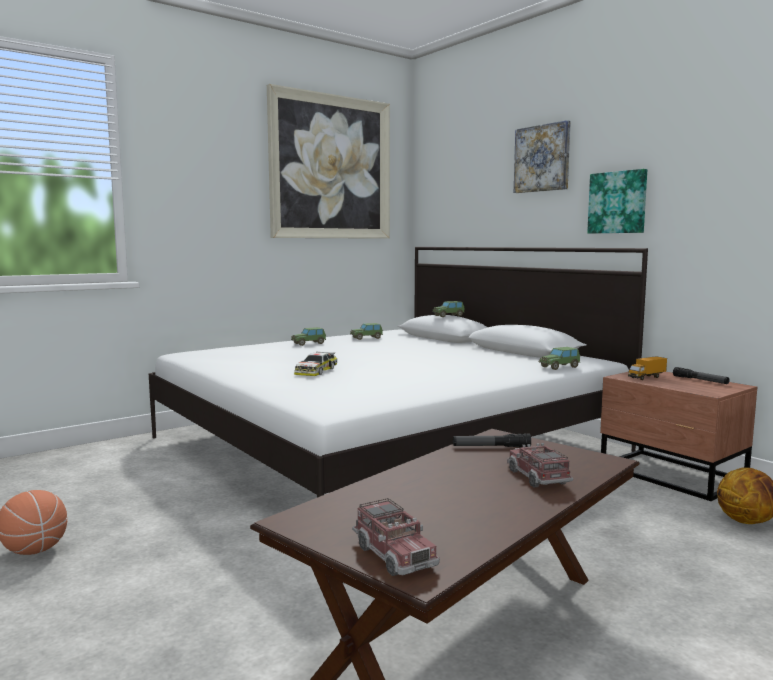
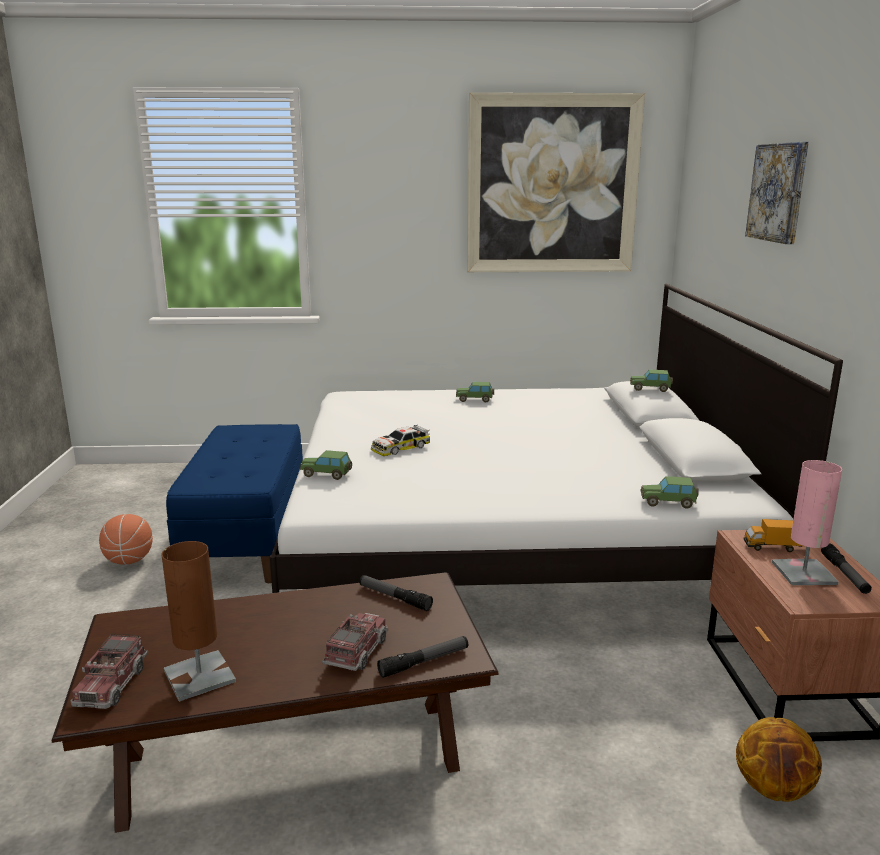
camera: 35 degrees right, 10 degrees up
toy car [350,323,383,340] -> toy car moved to [300,450,352,480]
picture [587,169,647,234] -> none
none -> brown table lamp [162,541,236,702]
none -> blue bench [166,424,303,583]
none -> flashlight [377,636,468,678]
none -> pink table lamp [772,460,842,585]

